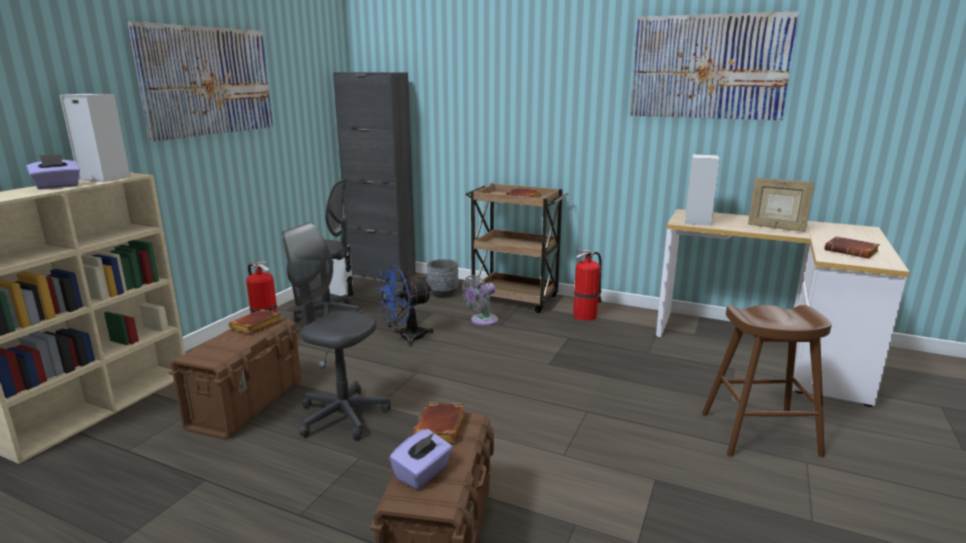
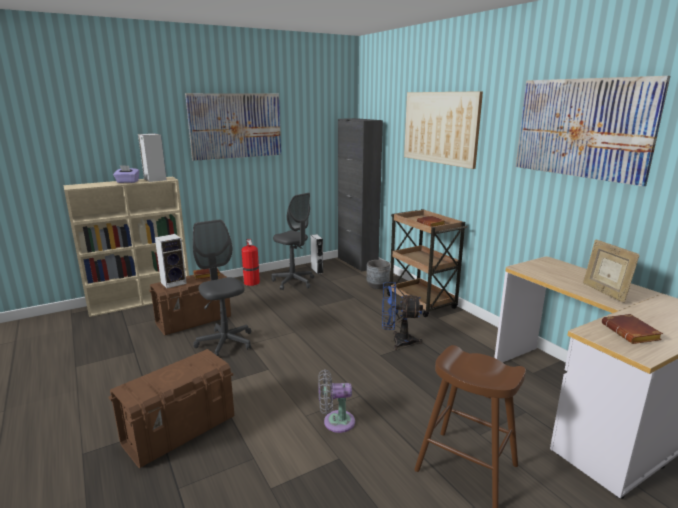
camera: 35 degrees right, 0 degrees up
blue fan [376,265,433,347] -> blue fan moved to [382,282,423,350]
purple tissue box [389,429,452,489] -> none
brown book [412,403,466,443] -> none
grey fan [462,275,498,326] -> grey fan moved to [318,370,355,433]
fire extinguisher [573,249,602,321] -> none
speaker [685,154,720,226] -> speaker moved to [155,234,187,288]
none -> picture [404,91,483,169]

